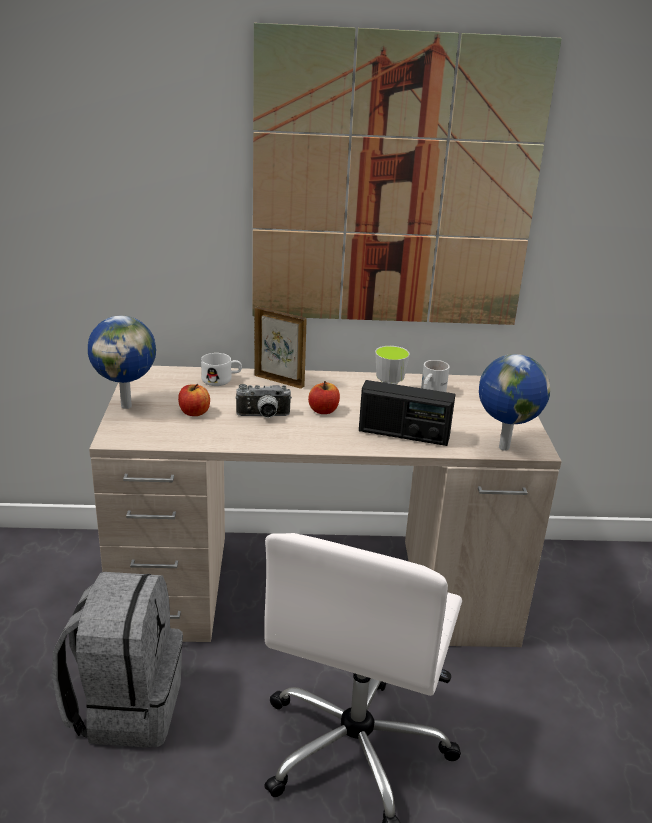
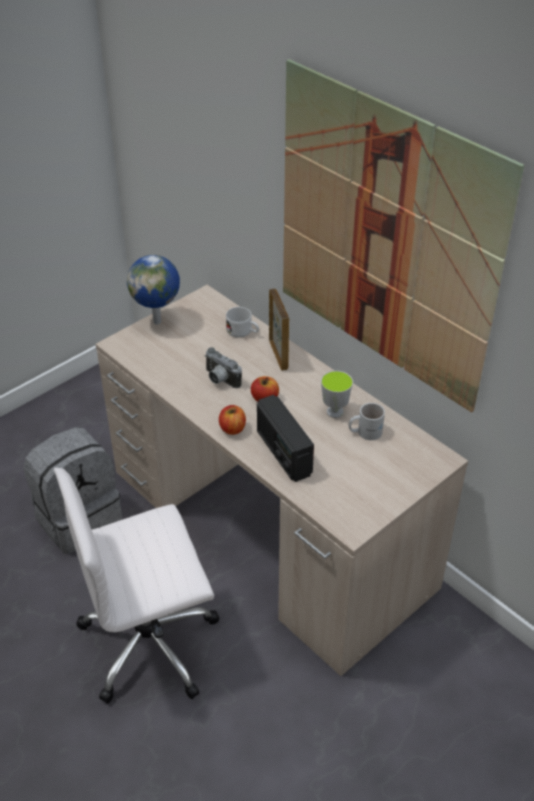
camera: 50 degrees right, 15 degrees up
apple [178,384,210,416] -> apple moved to [219,405,246,435]
globe [479,354,550,451] -> none

